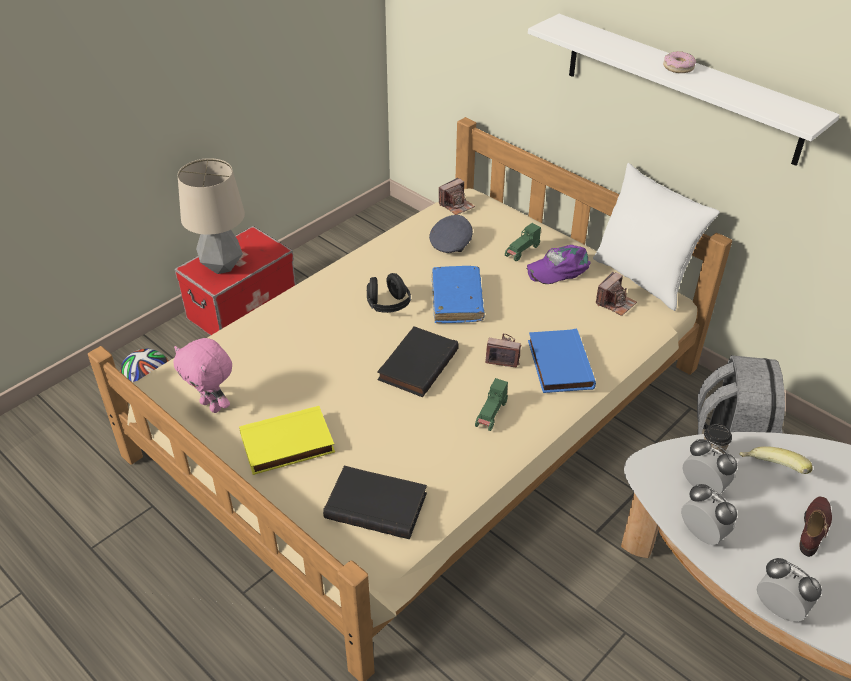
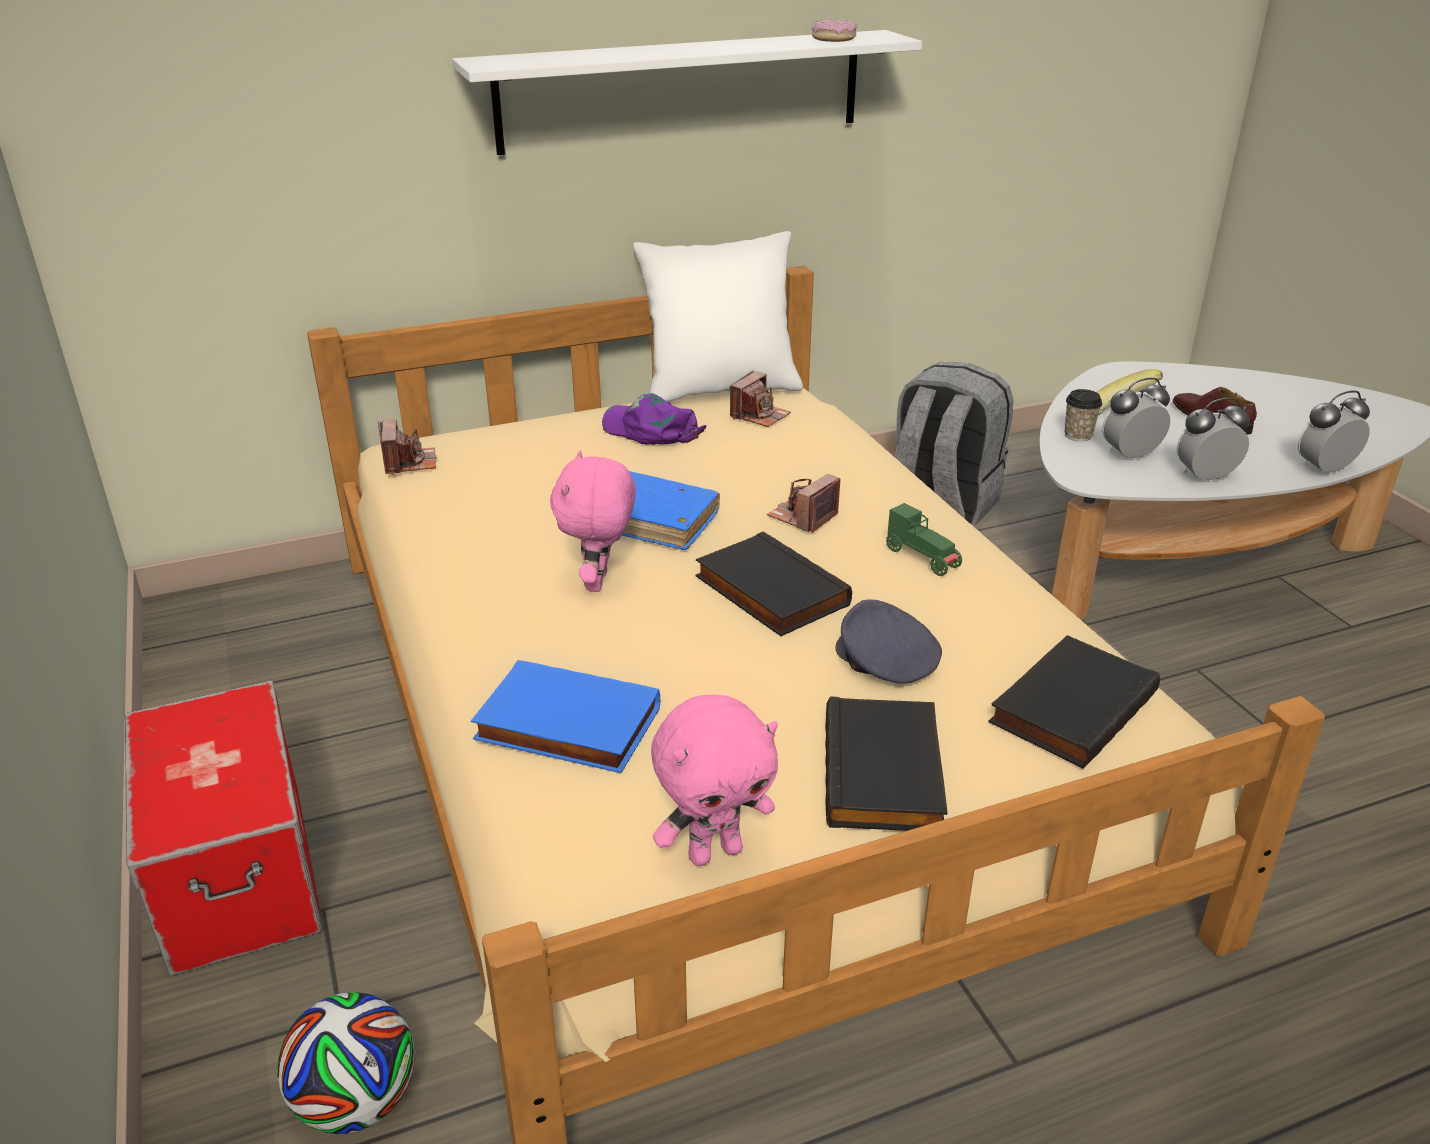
camera: 65 degrees left, 10 degrees down
table lamp [178,158,245,274] -> none
yellow book [239,406,335,475] -> black book [825,696,948,831]
black headphones [367,273,411,313] -> pink plush toy [550,450,636,592]
grey cap [429,215,473,253] -> grey cap moved to [835,599,942,684]
green toy car [505,223,541,261] -> none
purple cap [527,245,591,284] -> purple cap turned 120 degrees clockwise [602,393,707,445]
blue book [528,329,596,393] -> blue book moved to [471,660,660,773]
camera [596,272,637,316] -> camera turned 60 degrees clockwise [730,371,791,427]
donut [663,51,696,73] -> donut moved to [812,19,857,42]

